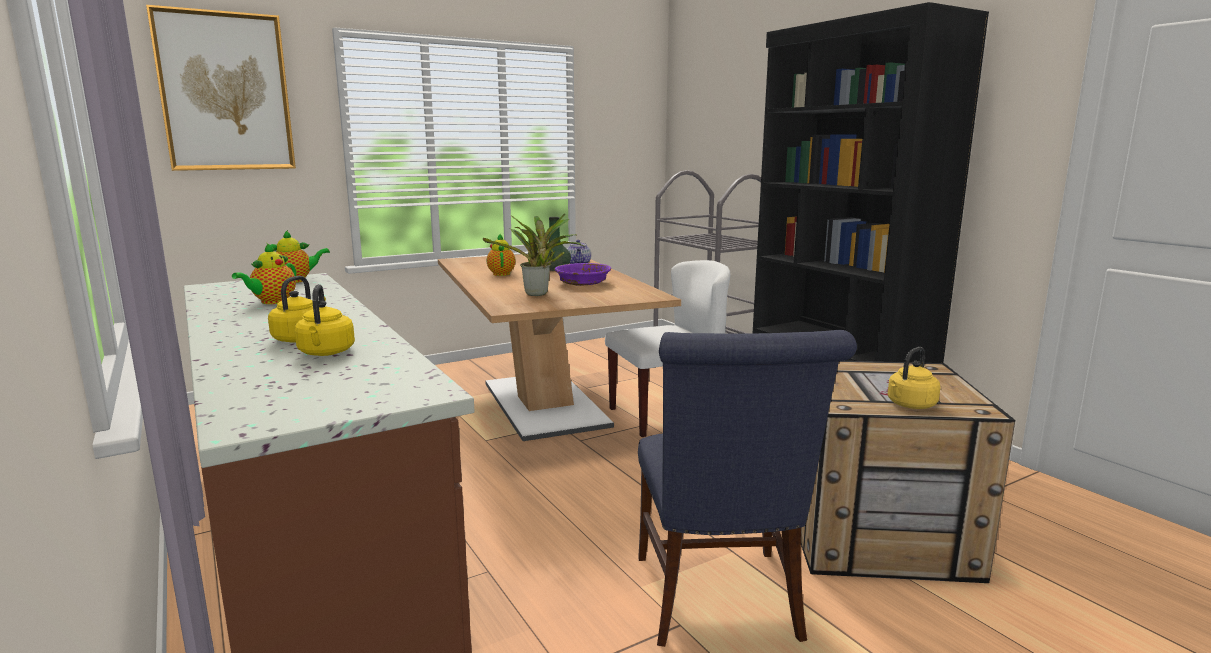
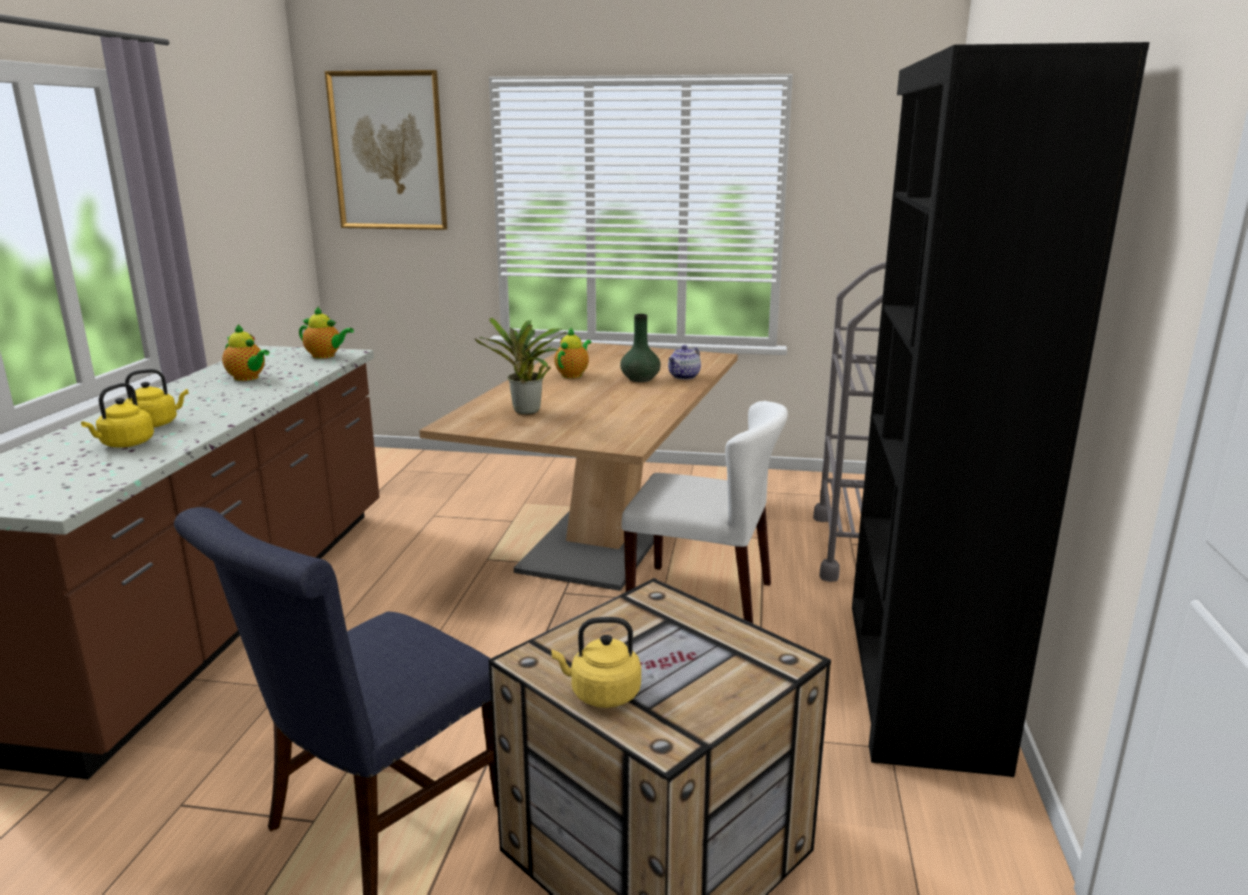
camera: 40 degrees right, 5 degrees up
teapot [232,243,296,304] -> teapot turned 120 degrees counterclockwise [222,324,270,381]
purple bowl [554,263,611,286] -> none

